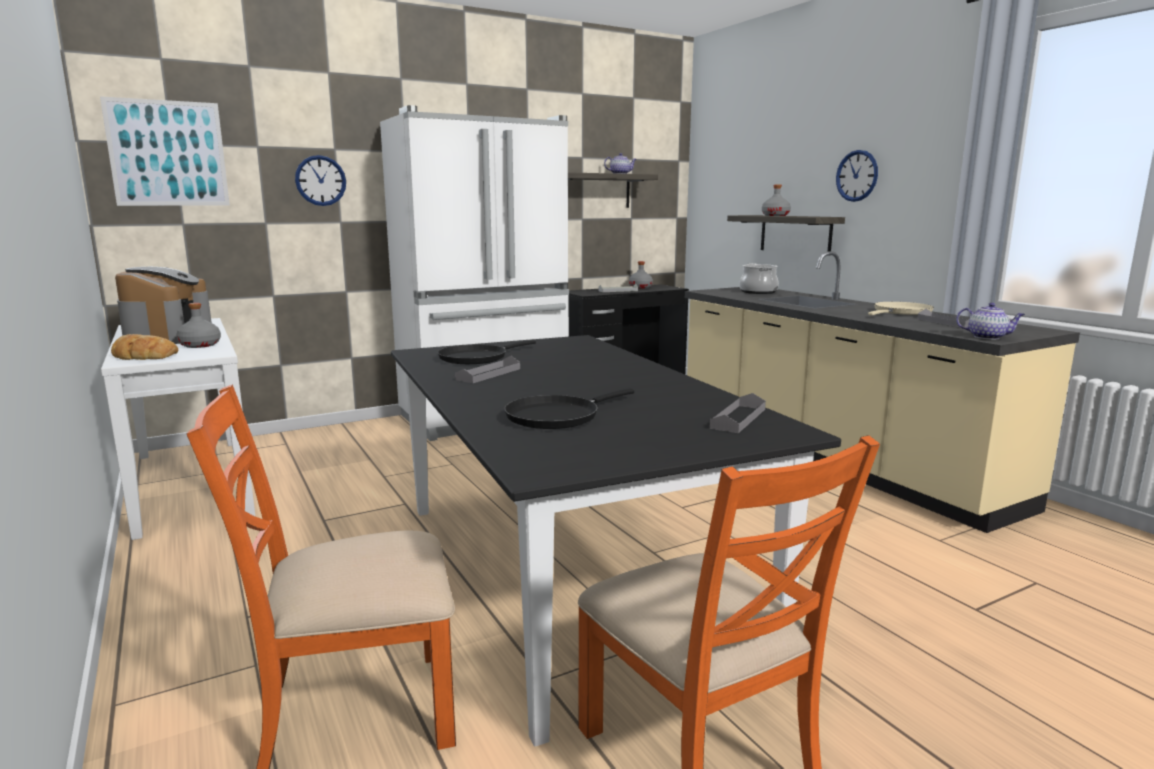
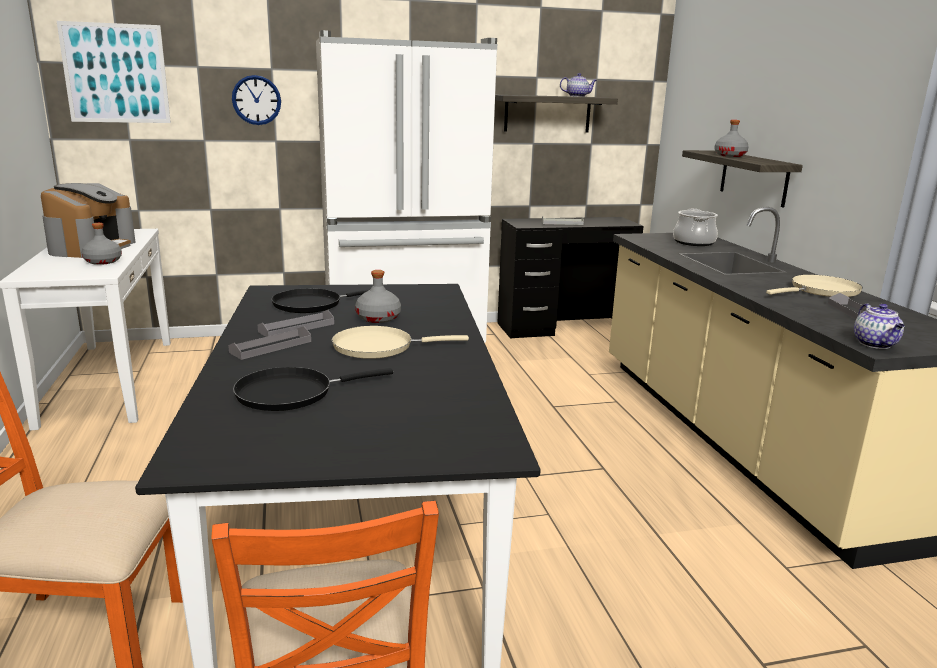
camera: 15 degrees right, 5 degrees up
bread [111,334,178,360] -> none
grey bottle [629,261,653,288] -> grey bottle moved to [355,270,401,323]
grey tray [709,393,766,433] -> grey tray moved to [228,326,311,360]
wall clock [836,150,878,202] -> none
teapot [956,303,1025,340] -> teapot turned 45 degrees clockwise [854,303,904,349]
none -> beige frying pan [332,326,469,359]

